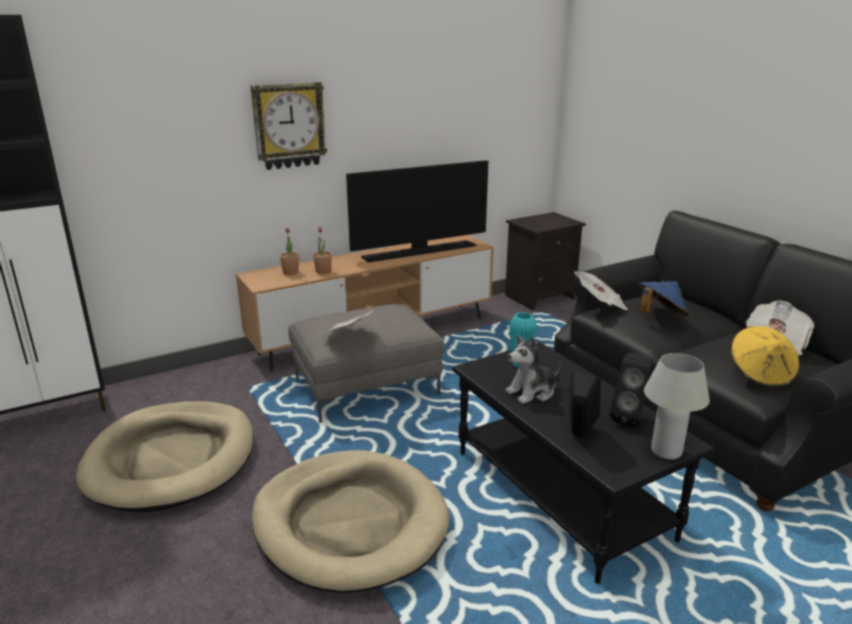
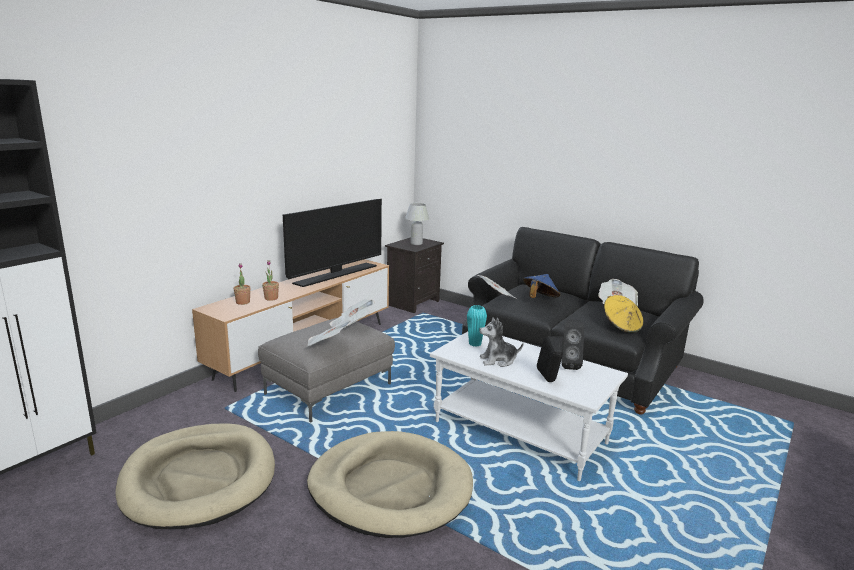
camera: 25 degrees left, 5 degrees down
wall clock [250,82,327,170] -> none
black coffee table [452,342,714,584] -> white coffee table [430,331,628,481]
plush toy [505,335,561,404] -> plush toy turned 45 degrees clockwise [479,317,524,367]
white table lamp [644,353,710,460] -> white table lamp moved to [405,203,429,245]
none -> newspaper [329,299,375,328]

